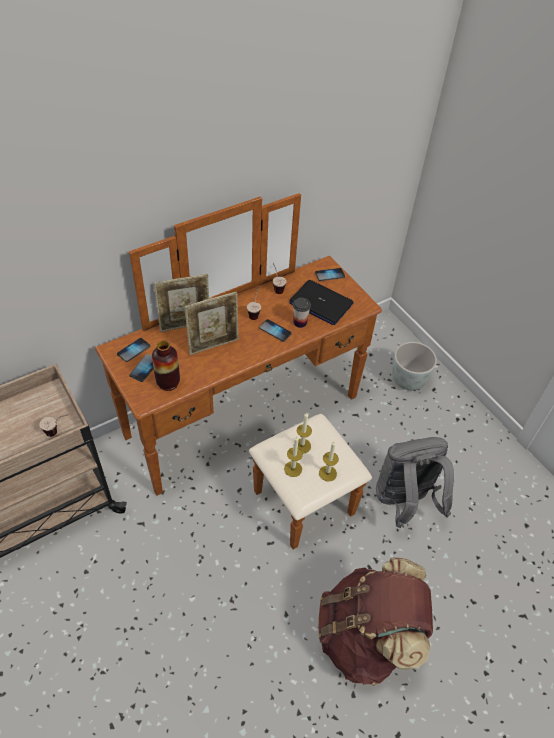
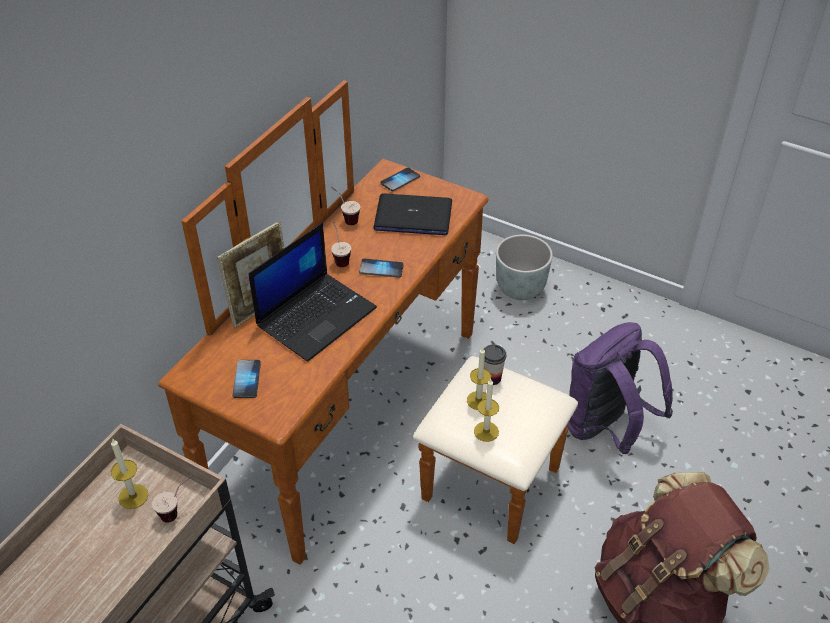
camera: 25 degrees left, 5 degrees down
phone [117,338,150,362] -> none
vase [152,340,180,391] -> none
picture frame [185,291,239,355] -> laptop [249,223,377,362]
cup [293,298,311,328] -> cup moved to [484,344,506,385]
candle [319,441,339,482] -> candle moved to [111,438,148,509]
grey backpack [376,437,454,528] -> purple backpack [567,322,673,454]

